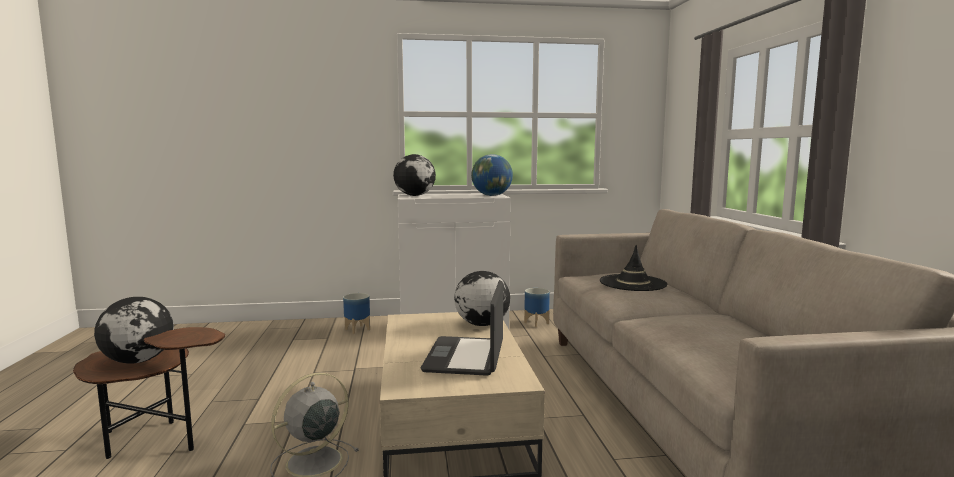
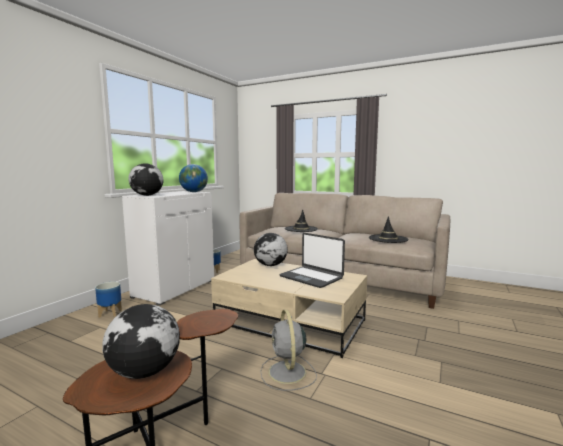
camera: 55 degrees left, 0 degrees up
none -> black hat [369,216,408,243]

